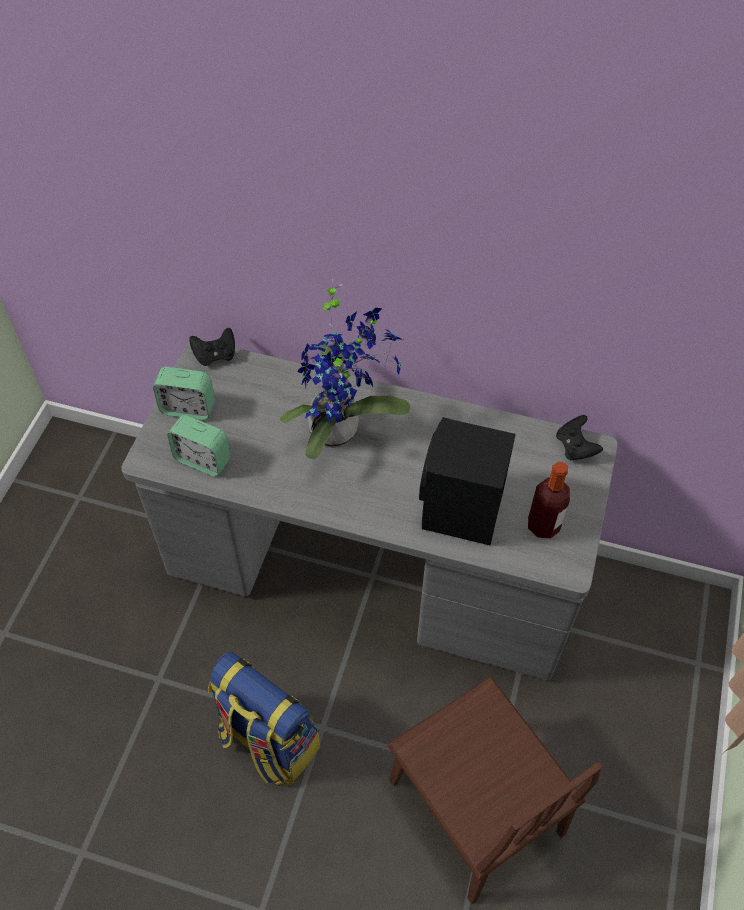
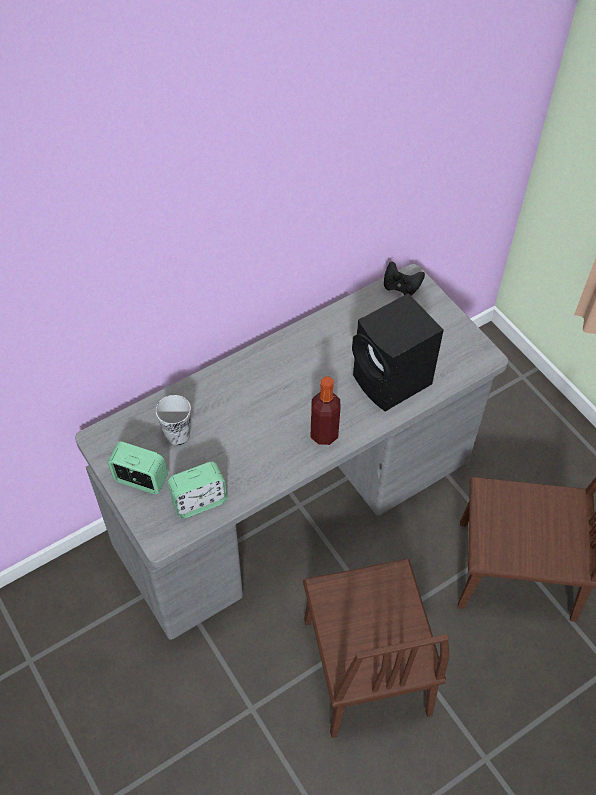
camera: 50 degrees left, 0 degrees up
alarm clock [153,367,215,420] -> alarm clock turned 120 degrees counterclockwise [108,442,168,494]
black game controller [189,328,235,366] -> none
backpack [208,652,320,786] -> brown chair [303,558,449,738]
potted plant [280,278,410,460] -> none
bottle [528,462,570,539] -> bottle moved to [311,376,340,445]
none -> cup [156,395,191,446]

